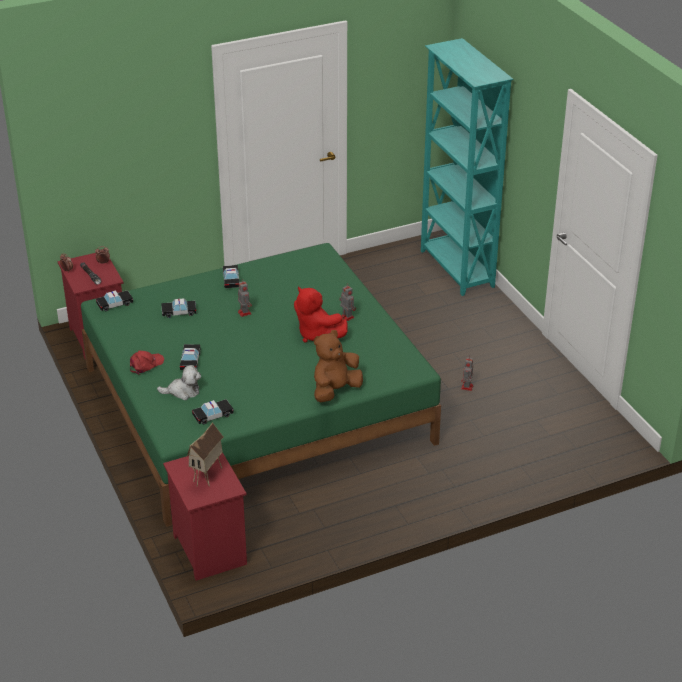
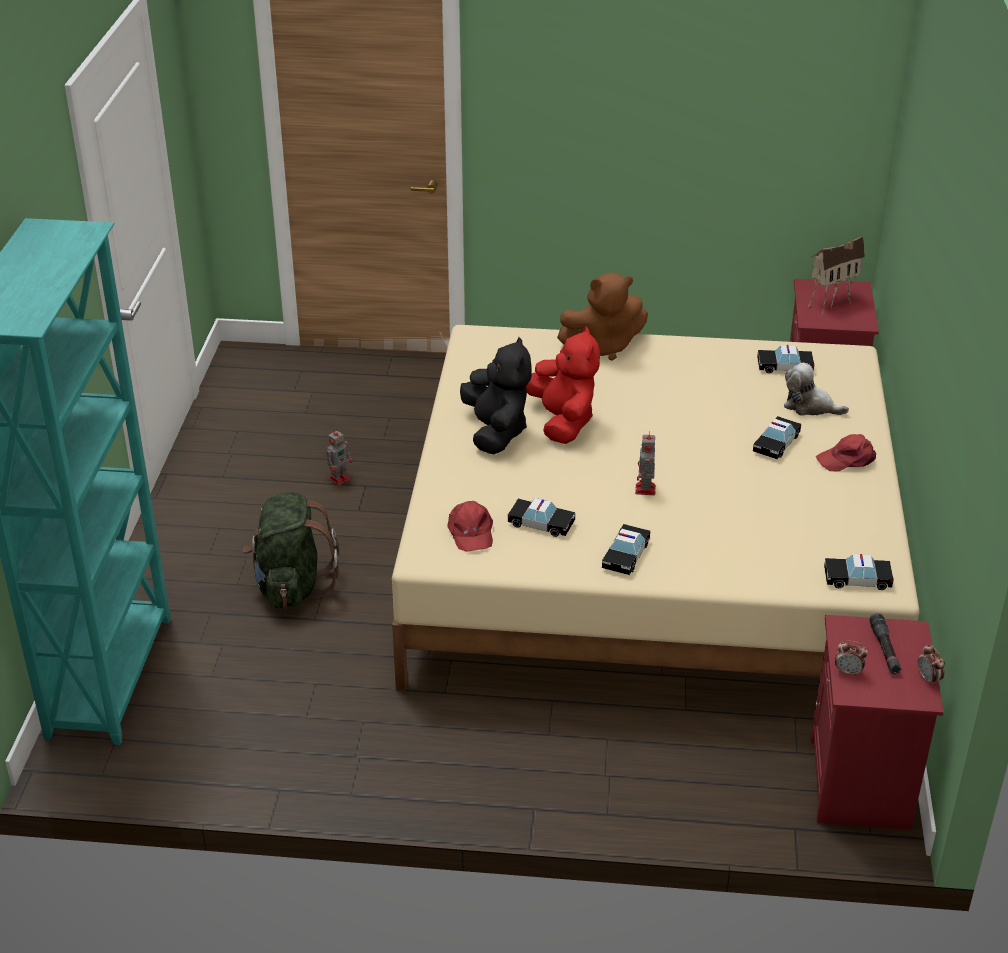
camera: 150 degrees left, 0 degrees up
green bed [81,243,441,527] -> beige bed [392,325,920,691]
toy car [161,298,197,318] -> toy car moved to [508,498,576,537]
toy robot [339,285,356,321] -> black plush toy [460,337,531,455]
none -> green backpack [243,492,339,608]
none -> red cap [447,501,493,552]

